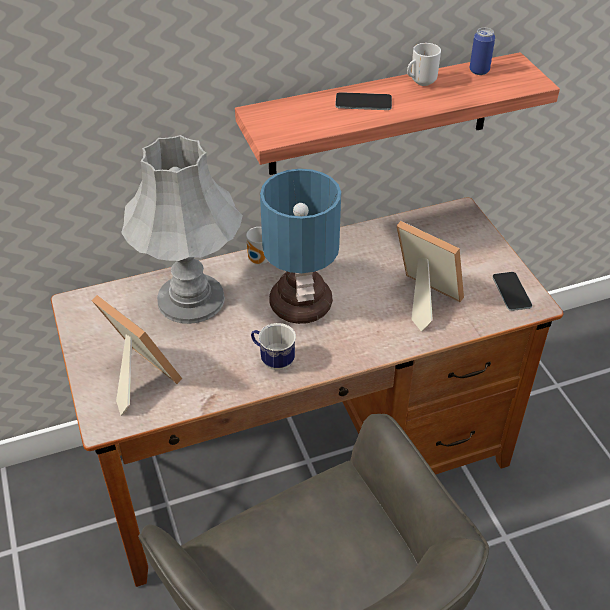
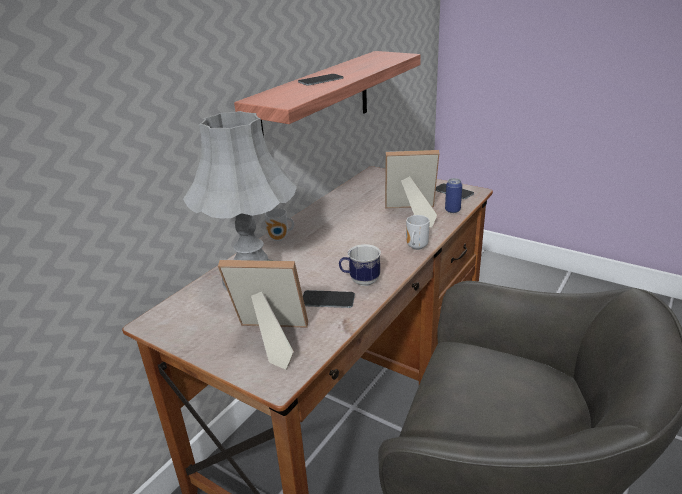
camera: 35 degrees left, 15 degrees down
table lamp [260,169,341,324] -> none
mug [407,43,441,86] -> mug moved to [406,215,430,250]
can [470,28,495,75] -> can moved to [445,178,462,213]
none -> phone [303,290,355,308]

